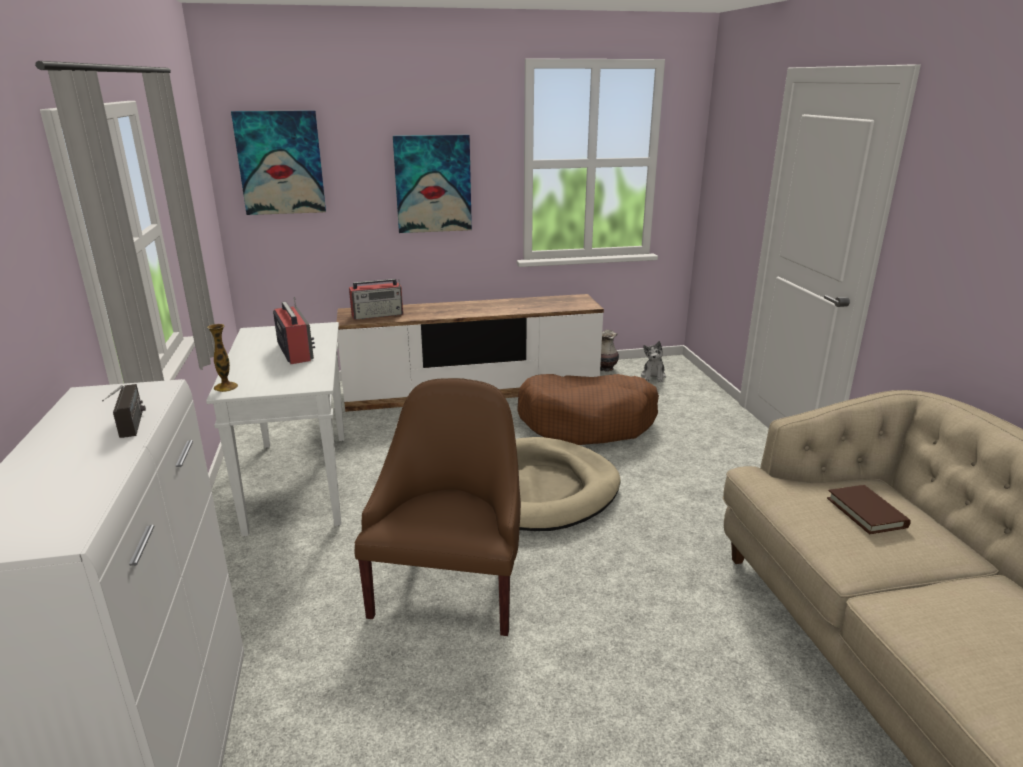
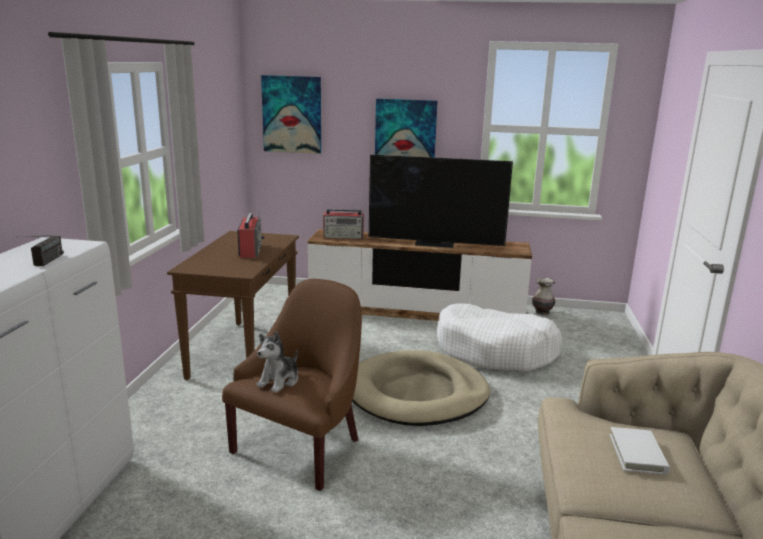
camera: 20 degrees right, 5 degrees down
white console table [206,322,345,537] -> brown console table [167,231,299,380]
vase [207,324,238,392] -> none
brown dog bed [517,374,659,445] -> white dog bed [437,303,563,371]
plush toy [641,341,666,382] -> plush toy moved to [256,331,298,393]
brown book [827,485,911,534] -> white book [610,427,670,475]
none -> television [369,154,513,248]

